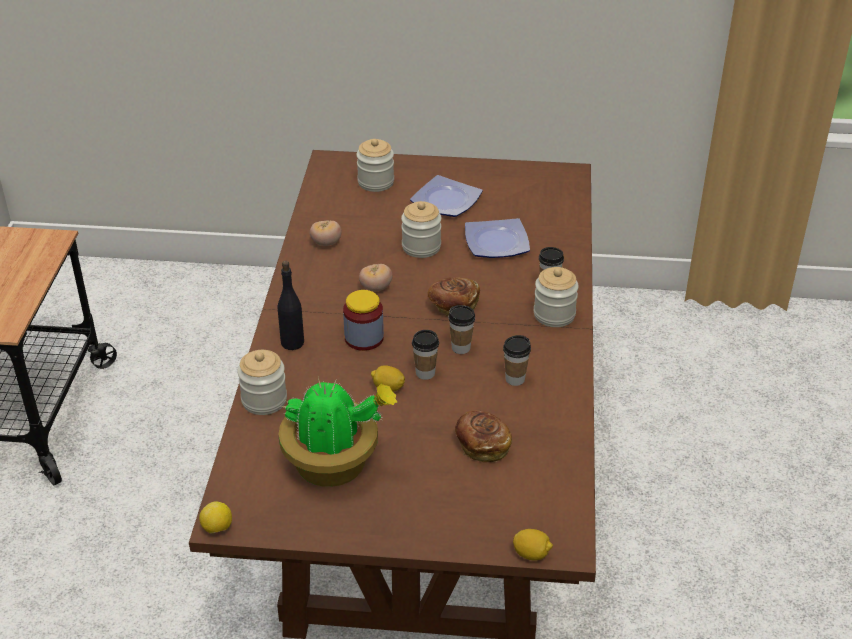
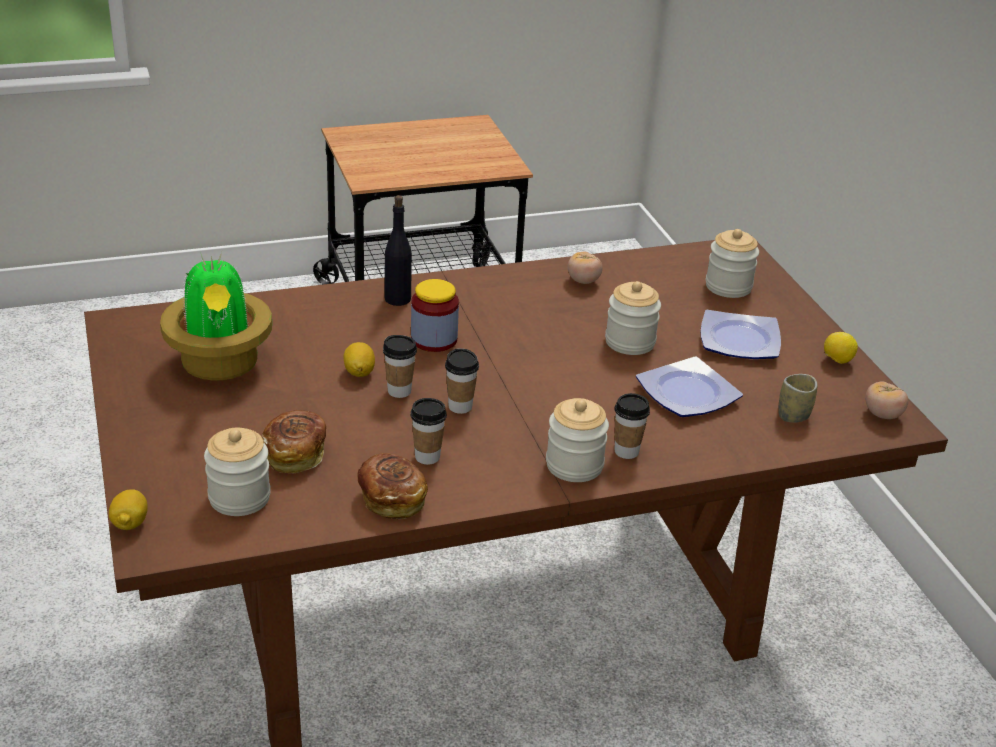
camera: 65 degrees right, 5 degrees down
lemon [199,501,232,534] -> lemon moved to [824,332,858,364]
jar [237,350,287,415] -> jar moved to [204,428,271,516]
tomato [359,264,392,291] -> tomato moved to [865,381,908,419]
bread [428,277,480,316] -> bread moved to [358,453,428,519]
none -> cup [778,374,818,423]

